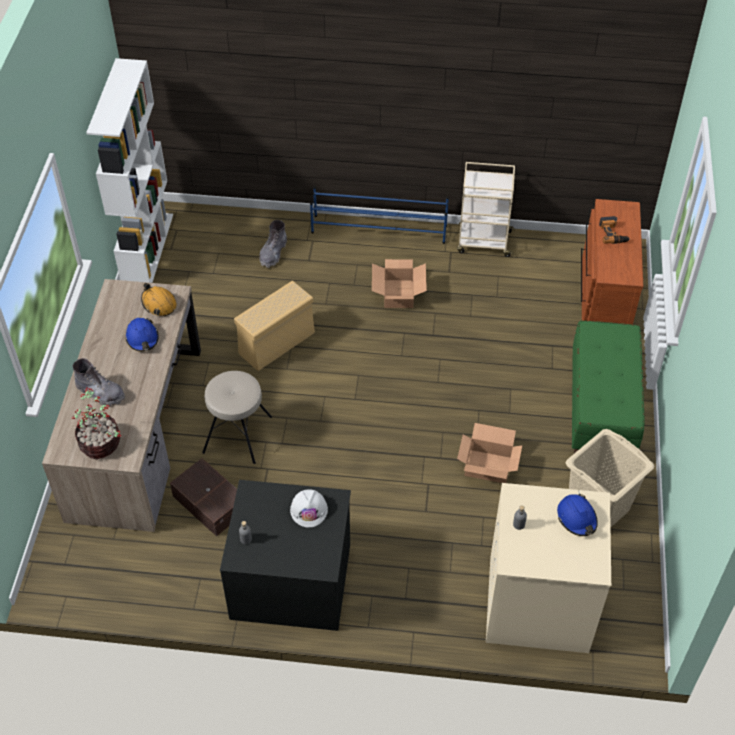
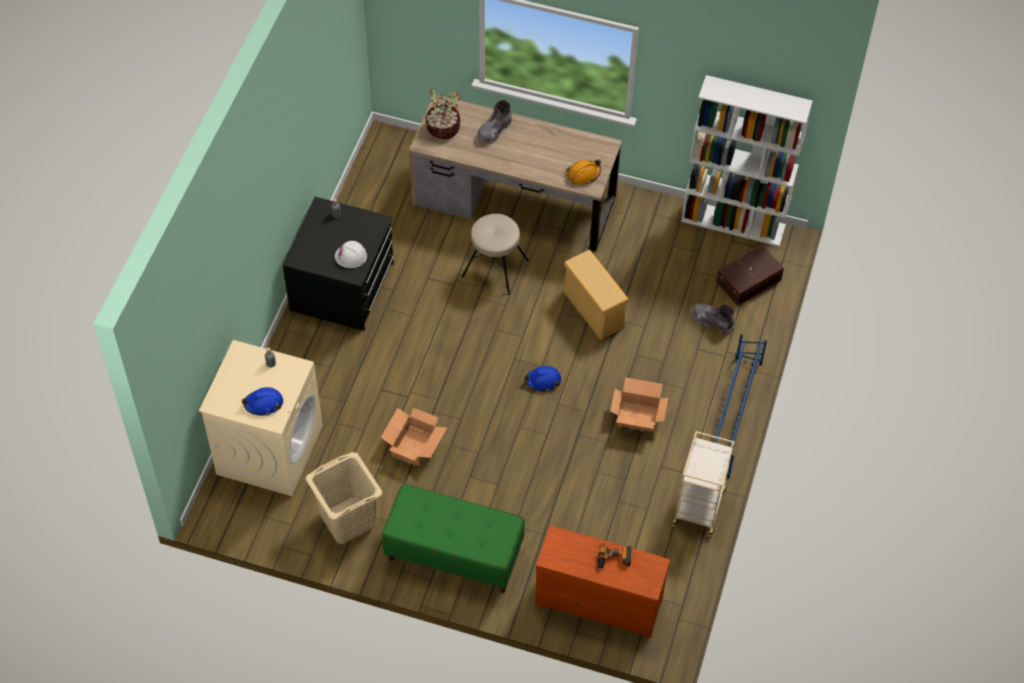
camera: 100 degrees right, 5 degrees up
blue hard hat [125,318,159,352] -> blue hard hat moved to [524,366,561,392]
brown storage box [170,458,237,536] -> brown storage box moved to [716,245,784,306]

